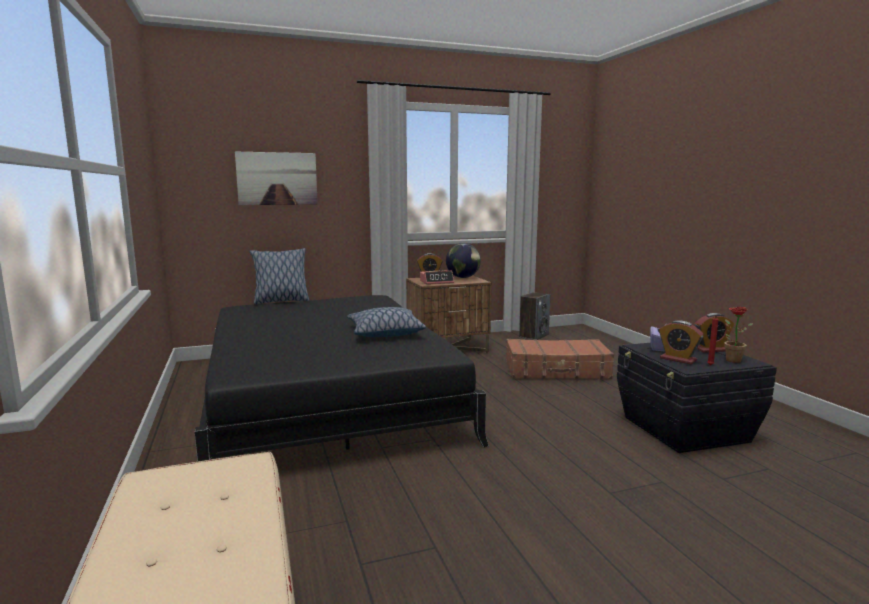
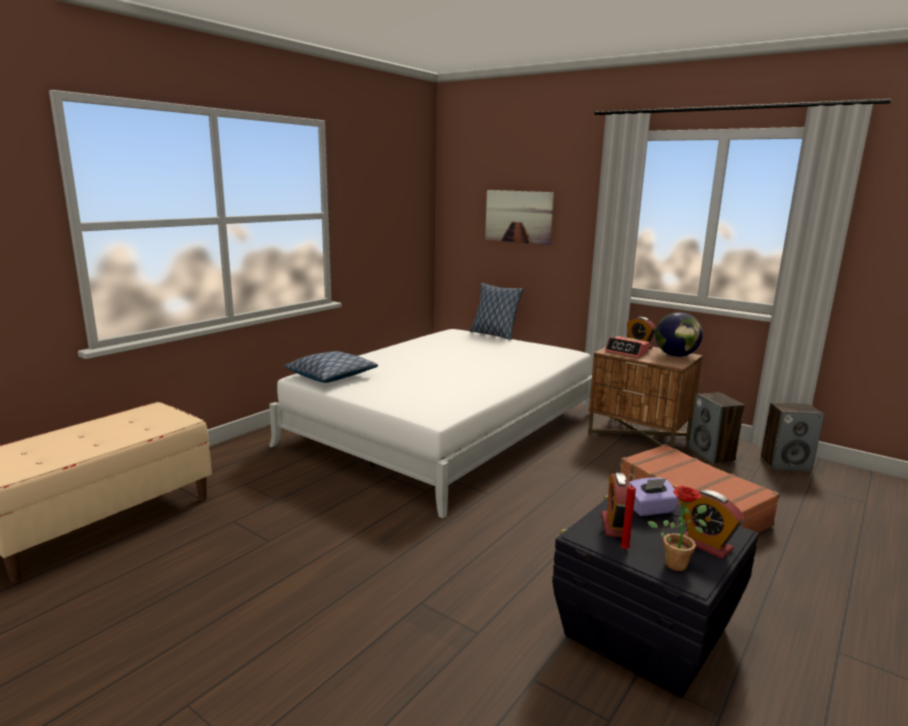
camera: 55 degrees right, 5 degrees up
black bed [195,295,489,462] -> white bed [269,329,596,518]
pillow [347,307,426,337] -> pillow moved to [285,351,378,383]
none -> speaker [688,392,745,464]

